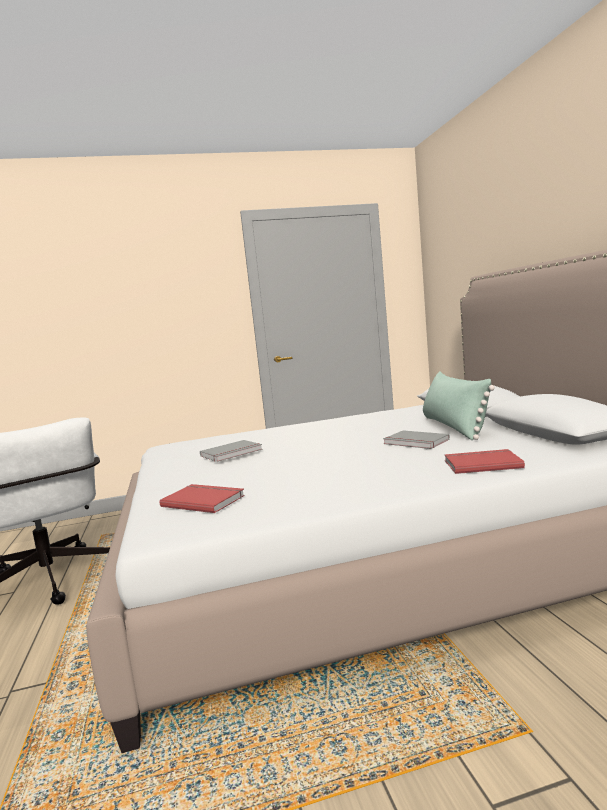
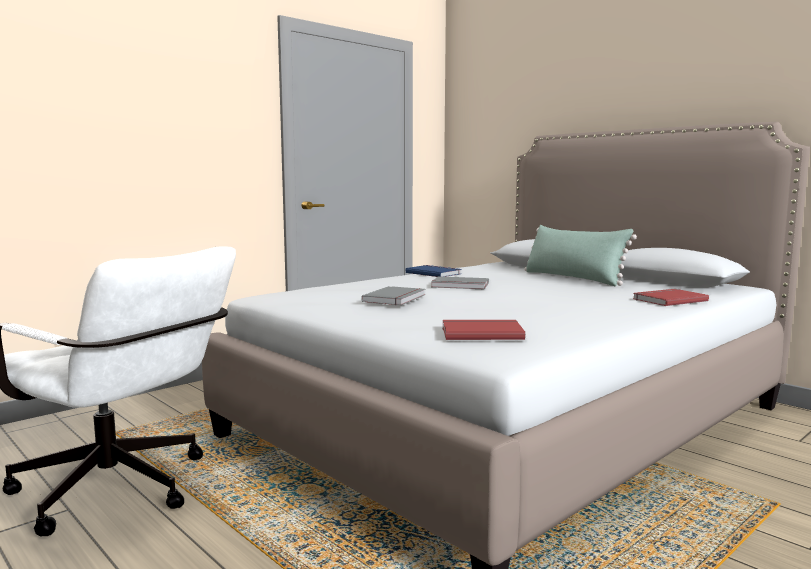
camera: 30 degrees left, 0 degrees up
grey book [383,430,450,449] -> grey book moved to [431,276,489,289]
none -> blue book [405,265,462,277]

